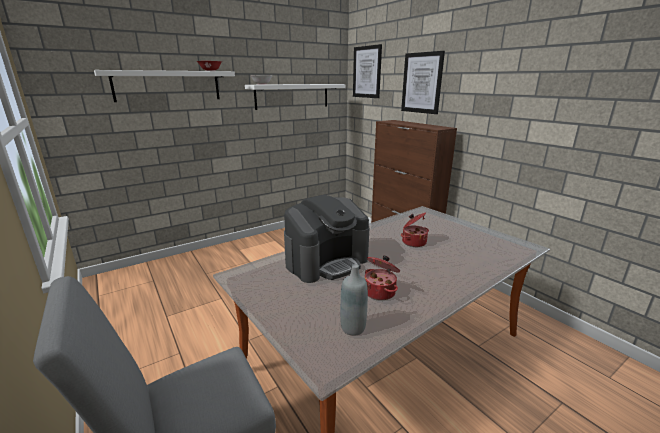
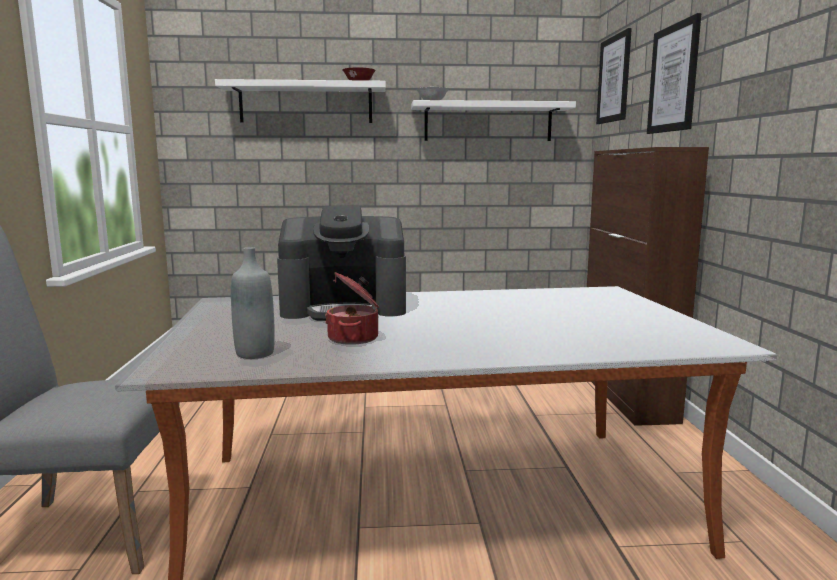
camera: 30 degrees right, 10 degrees down
cooking pot [401,213,429,247] -> none

